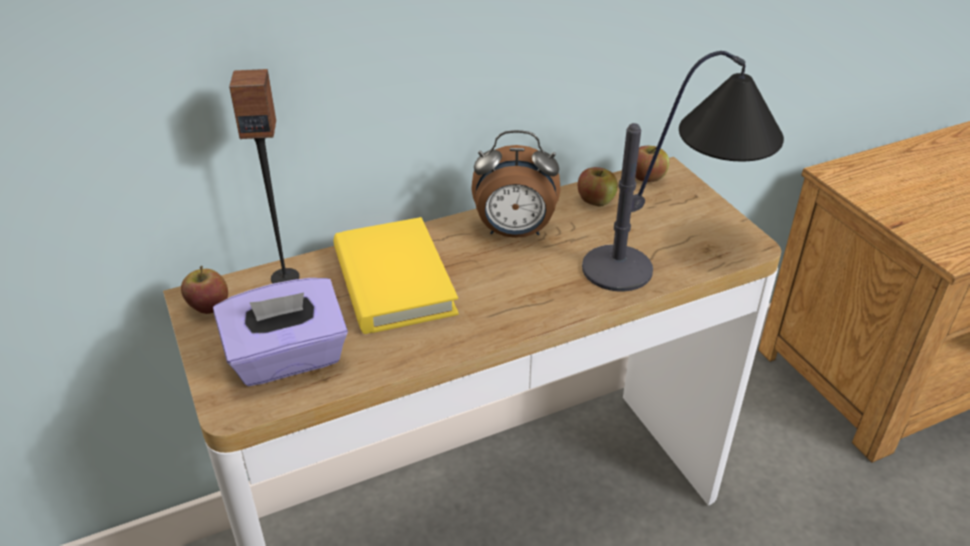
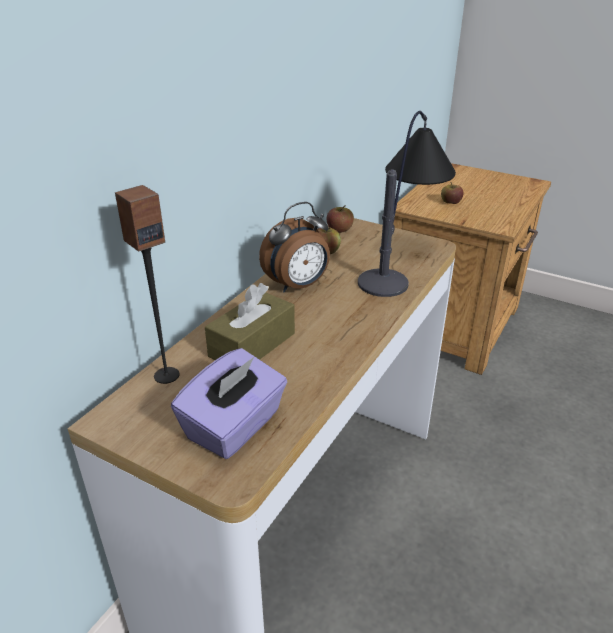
camera: 35 degrees left, 5 degrees down
apple [181,266,228,314] -> apple moved to [441,182,463,204]
yellow book [334,217,459,334] -> brown tissue box [205,283,295,360]

